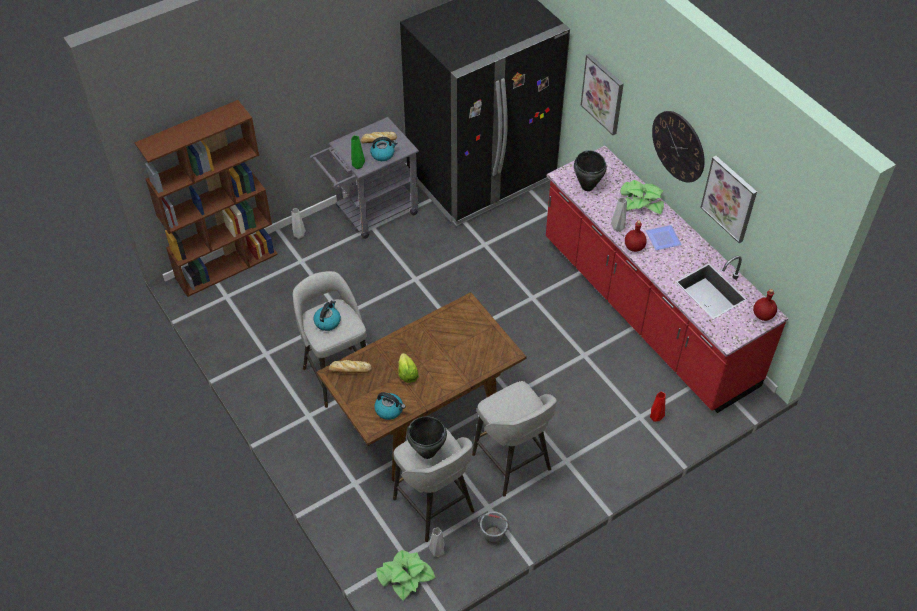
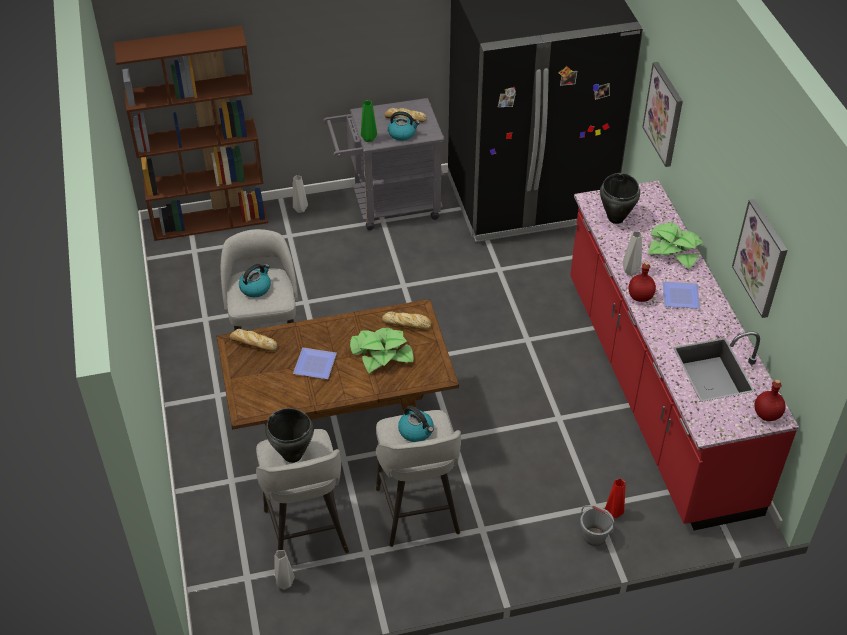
camera: 20 degrees right, 5 degrees down
kettle [374,392,406,420] -> kettle moved to [398,406,434,442]
potted plant [376,550,435,601] -> potted plant moved to [350,328,413,373]
lettuce [398,353,419,383] -> plate [293,348,337,379]
grey bucket [479,511,509,543] -> grey bucket moved to [580,505,614,546]
wall clock [652,111,705,183] -> none
none -> bread [382,312,431,330]

